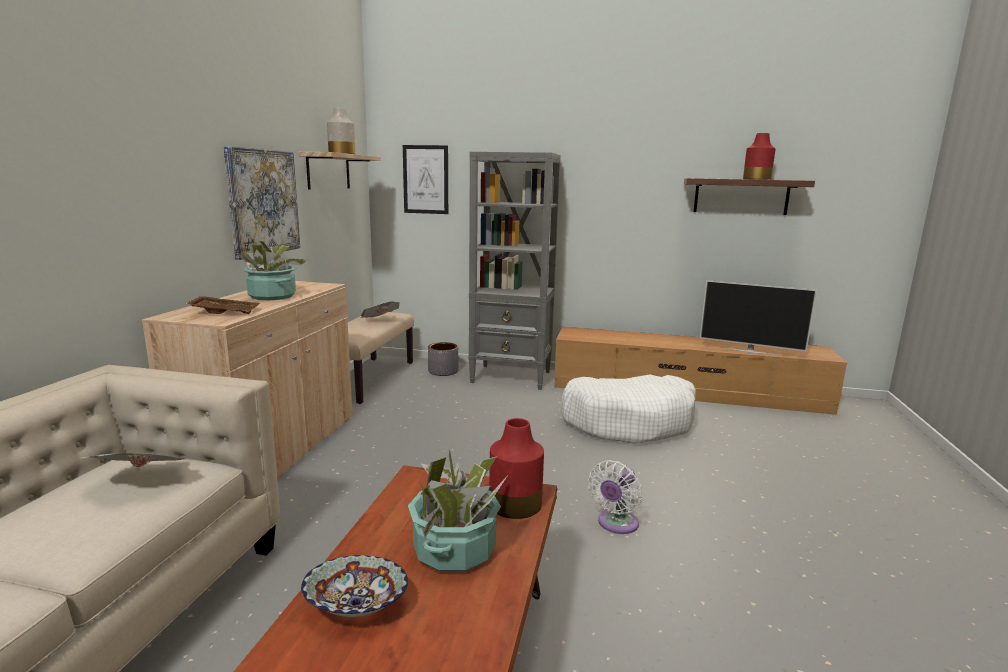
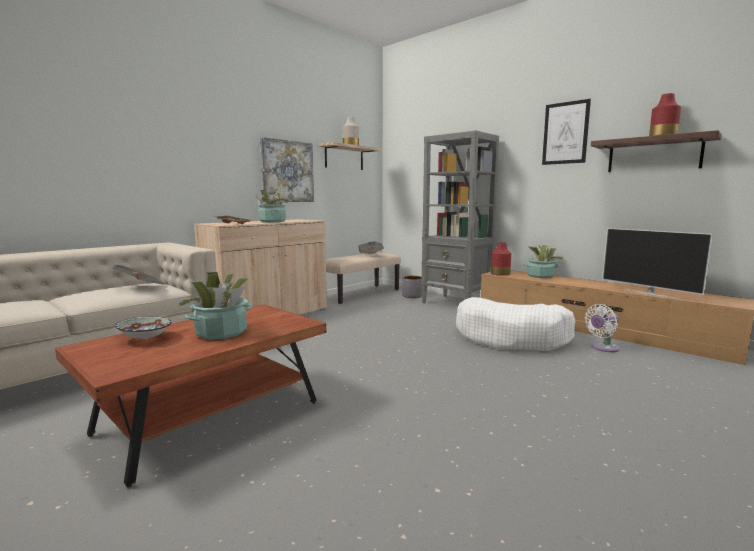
camera: 30 degrees right, 5 degrees down
picture [403,145,448,214] -> picture moved to [542,99,591,165]
red vase [489,418,544,519] -> red vase moved to [491,242,511,276]
white fan [588,460,642,534] -> white fan moved to [585,304,620,352]
none -> potted plant [523,244,564,278]

